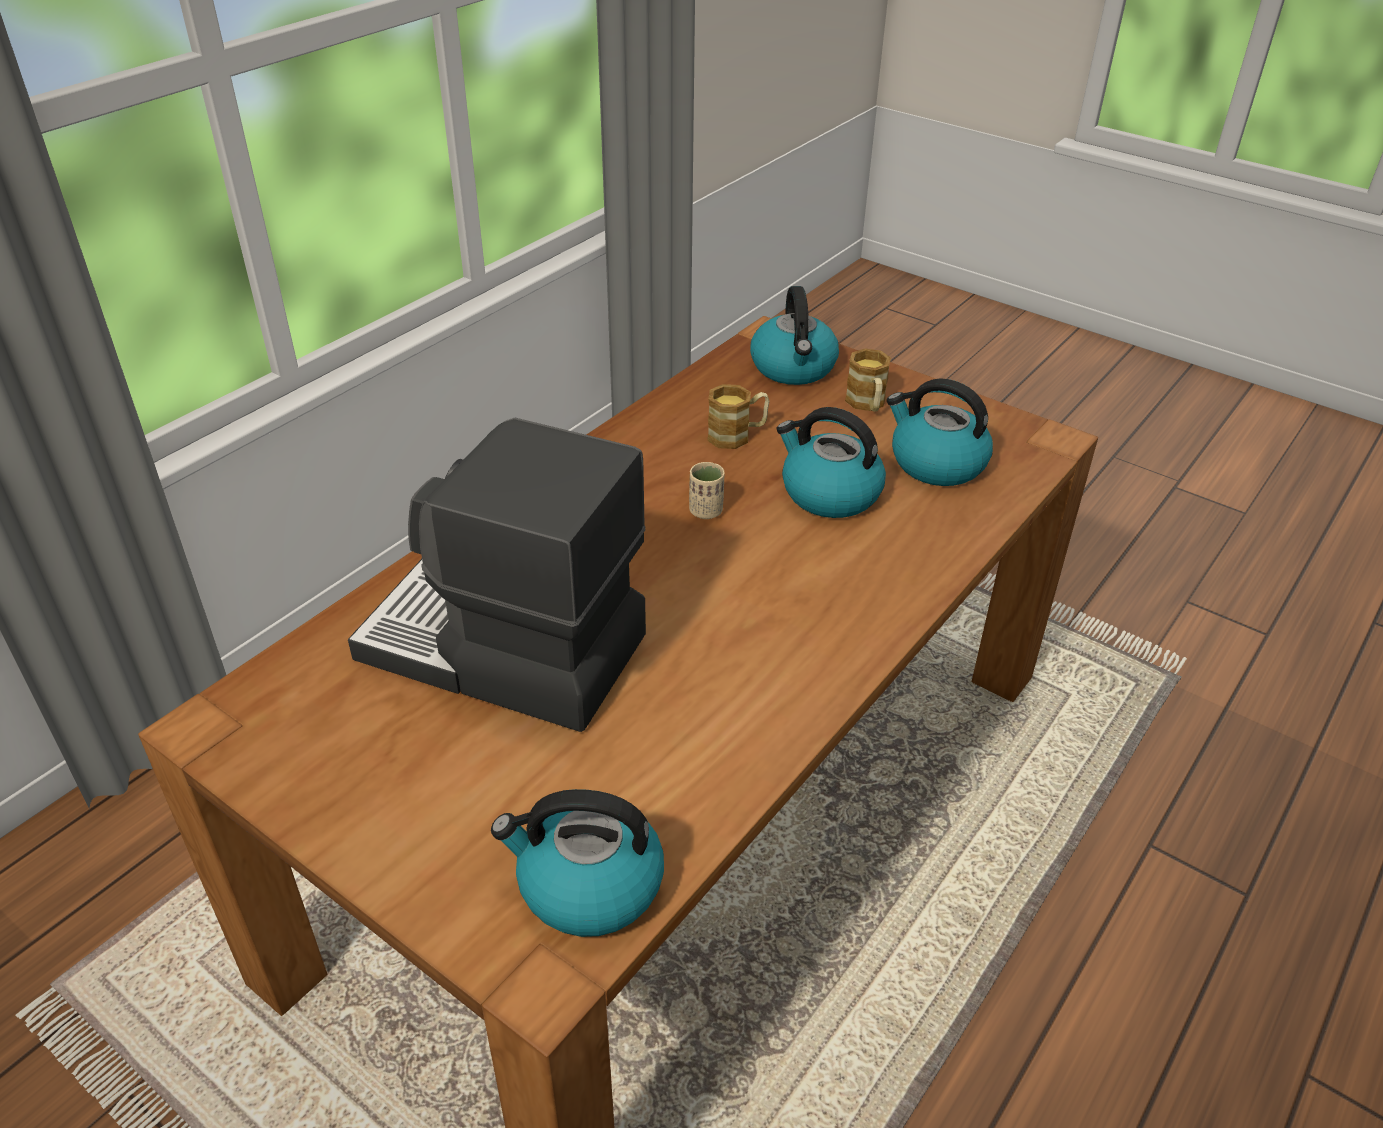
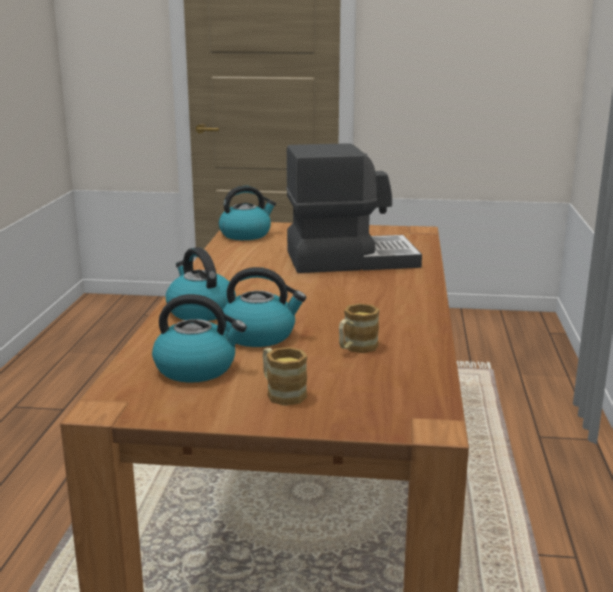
camera: 150 degrees right, 20 degrees down
beige cup [689,462,725,519] -> none
kettle [750,286,839,385] -> kettle moved to [166,247,236,321]

